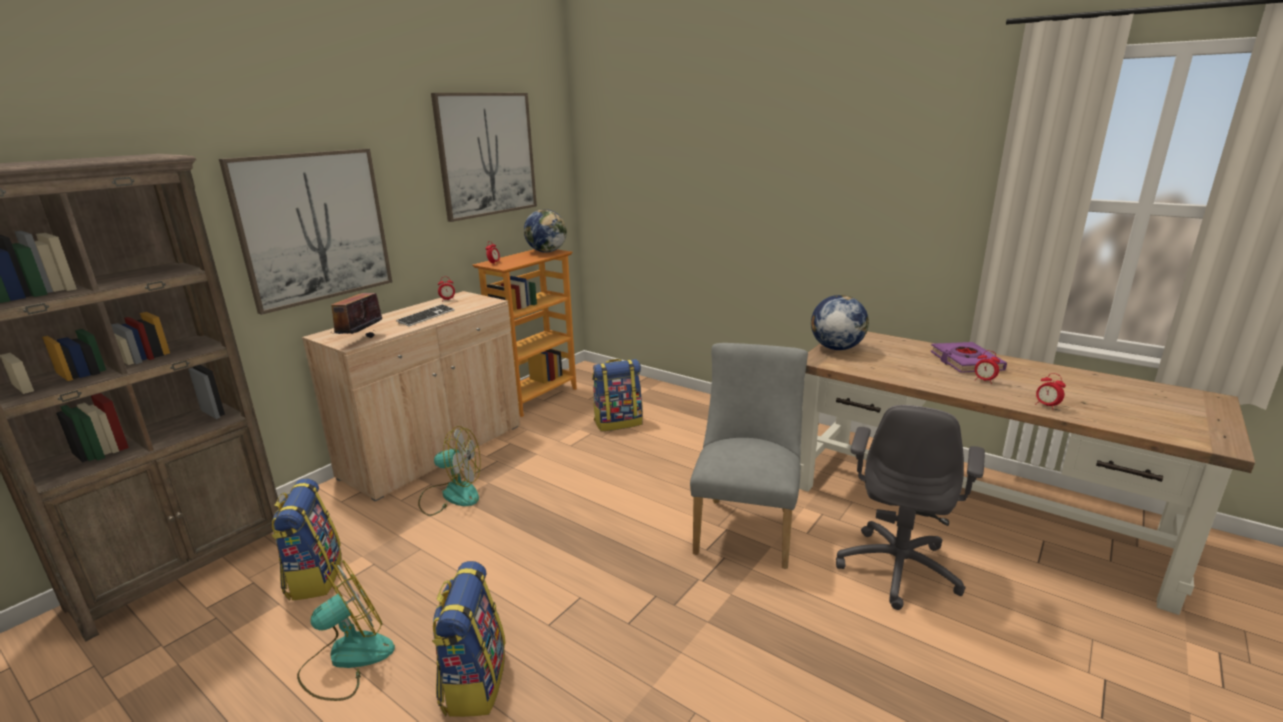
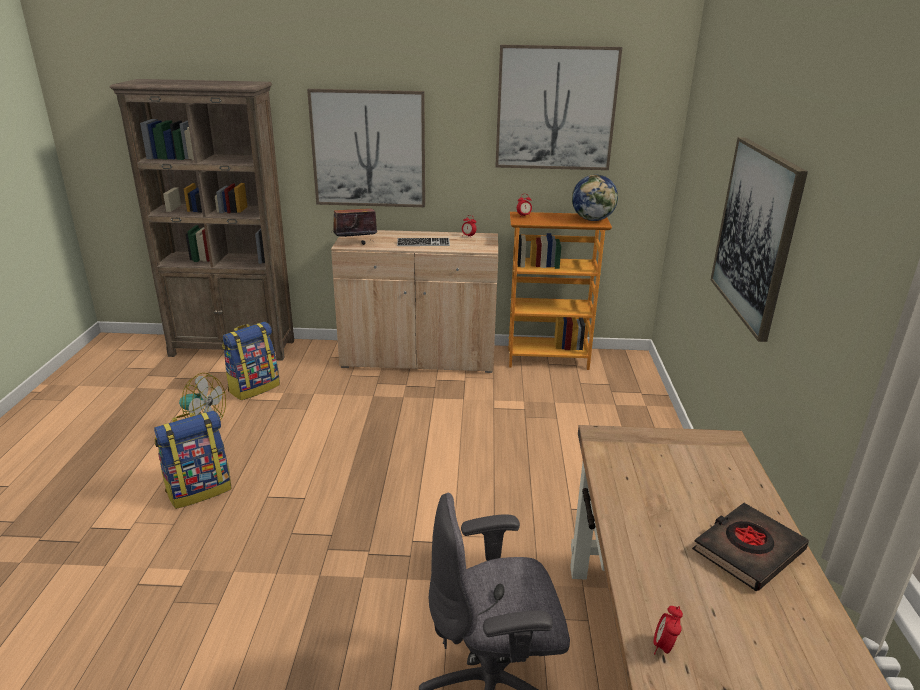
camera: 55 degrees right, 5 degrees up
fan [418,426,481,516] -> none
backpack [592,359,643,431] -> none
grey chair [690,343,808,569] -> none
globe [811,295,869,350] -> none
purple book [930,342,1007,373] -> black book [692,503,809,591]
alarm clock [975,351,1000,384] -> none
none -> picture [711,137,808,342]

